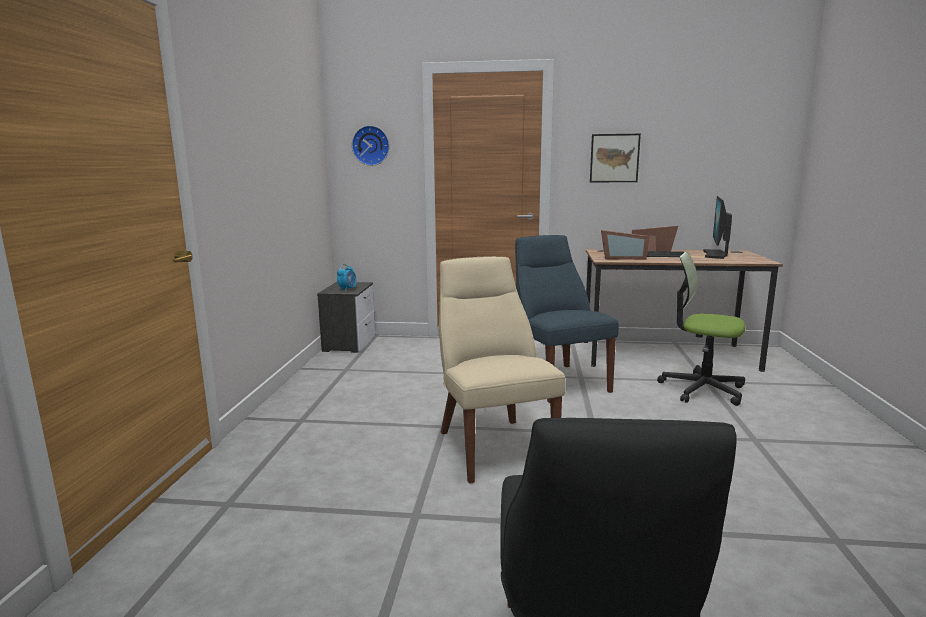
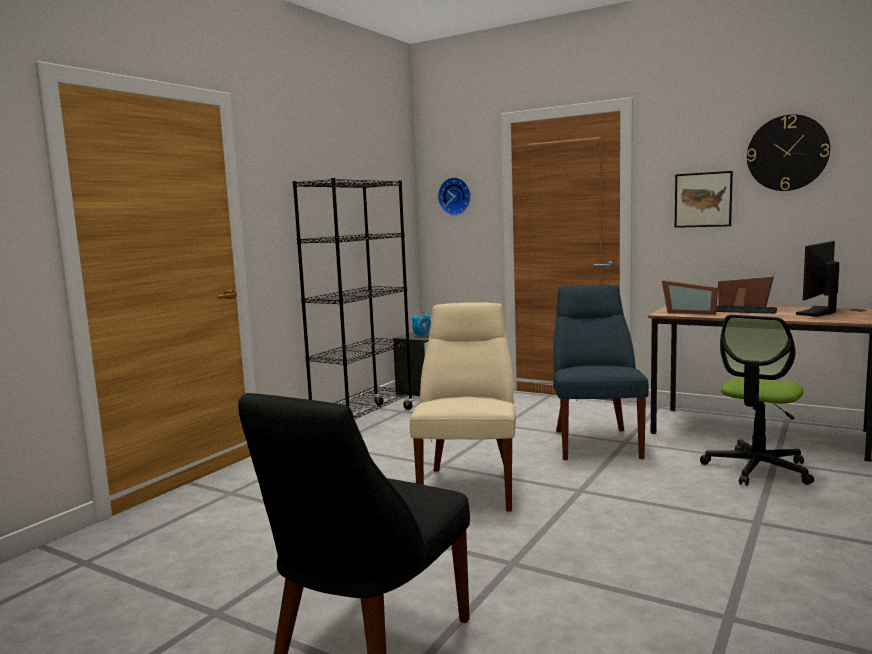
camera: 25 degrees right, 5 degrees down
office chair [657,252,745,406] -> office chair turned 105 degrees counterclockwise [700,315,814,486]
none -> black bookcase [293,178,413,419]
none -> wall clock [747,114,830,191]

